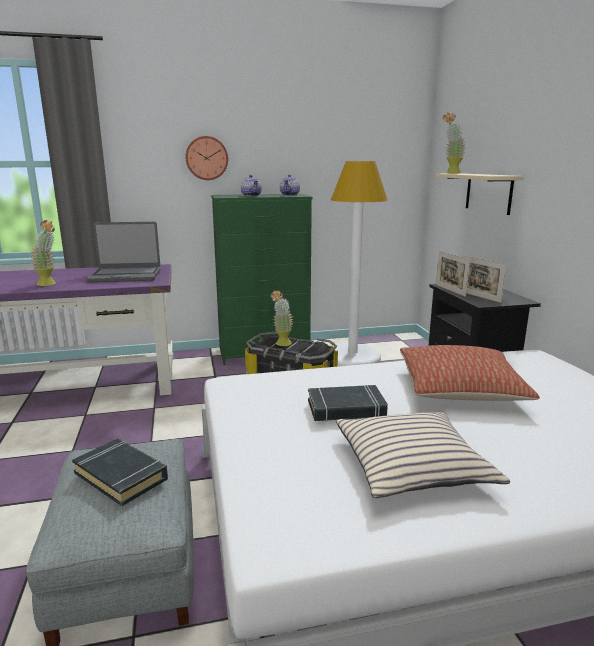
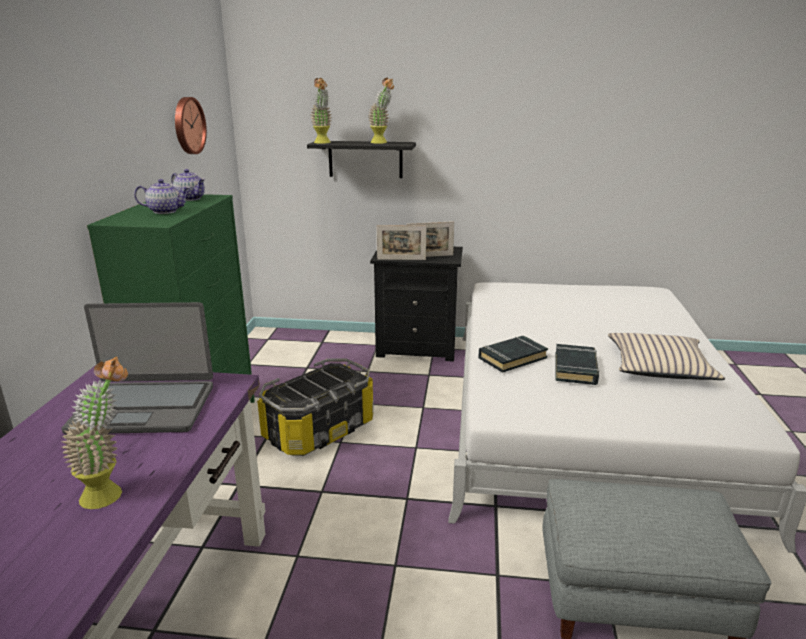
camera: 70 degrees left, 5 degrees up
black book [72,439,168,506] -> black book moved to [478,336,548,373]
laptop [87,222,160,282] -> laptop turned 75 degrees clockwise [61,302,213,434]
wall clock [185,136,228,180] -> wall clock moved to [175,97,207,154]
potted plant [270,290,293,346] -> potted plant moved to [368,78,394,144]
white floor lamp [331,161,388,366] -> none
pillow [400,345,540,401] -> none
beige shelf [436,174,524,215] -> black shelf [307,141,416,178]

